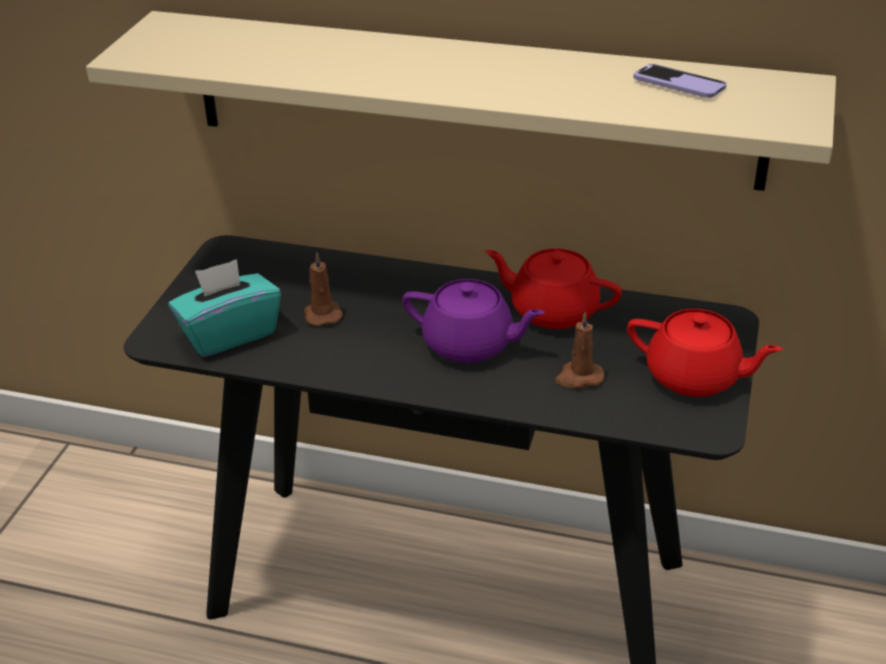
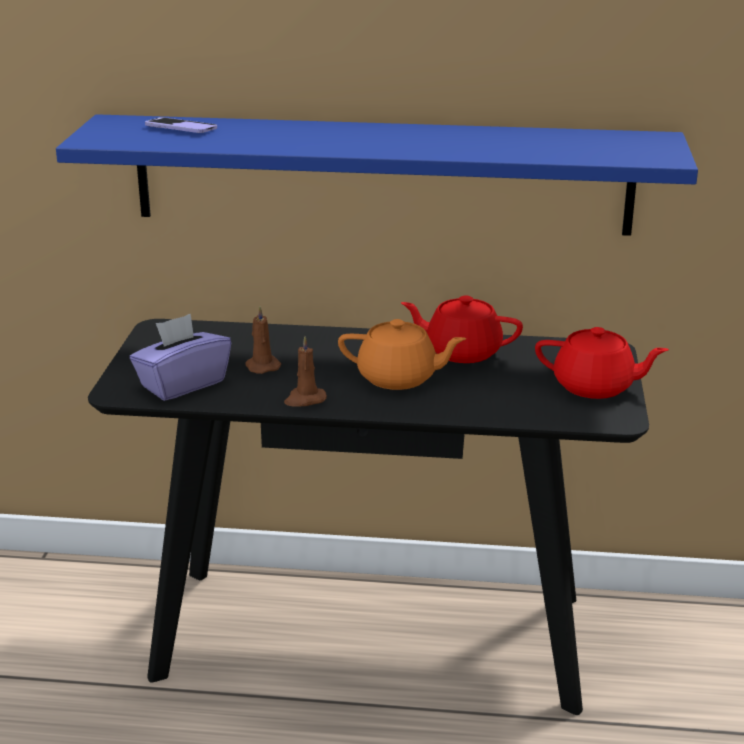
camera: 10 degrees left, 10 degrees down
beige shelf [86,11,836,191] -> blue shelf [56,114,698,236]
turquoise tissue box [168,259,281,357] -> purple tissue box [130,314,231,401]
purple teapot [402,279,545,363] -> orange teapot [338,319,466,390]
brown candle [555,312,604,389] -> brown candle moved to [284,336,327,407]
phone [633,64,727,98] -> phone moved to [145,117,217,133]

